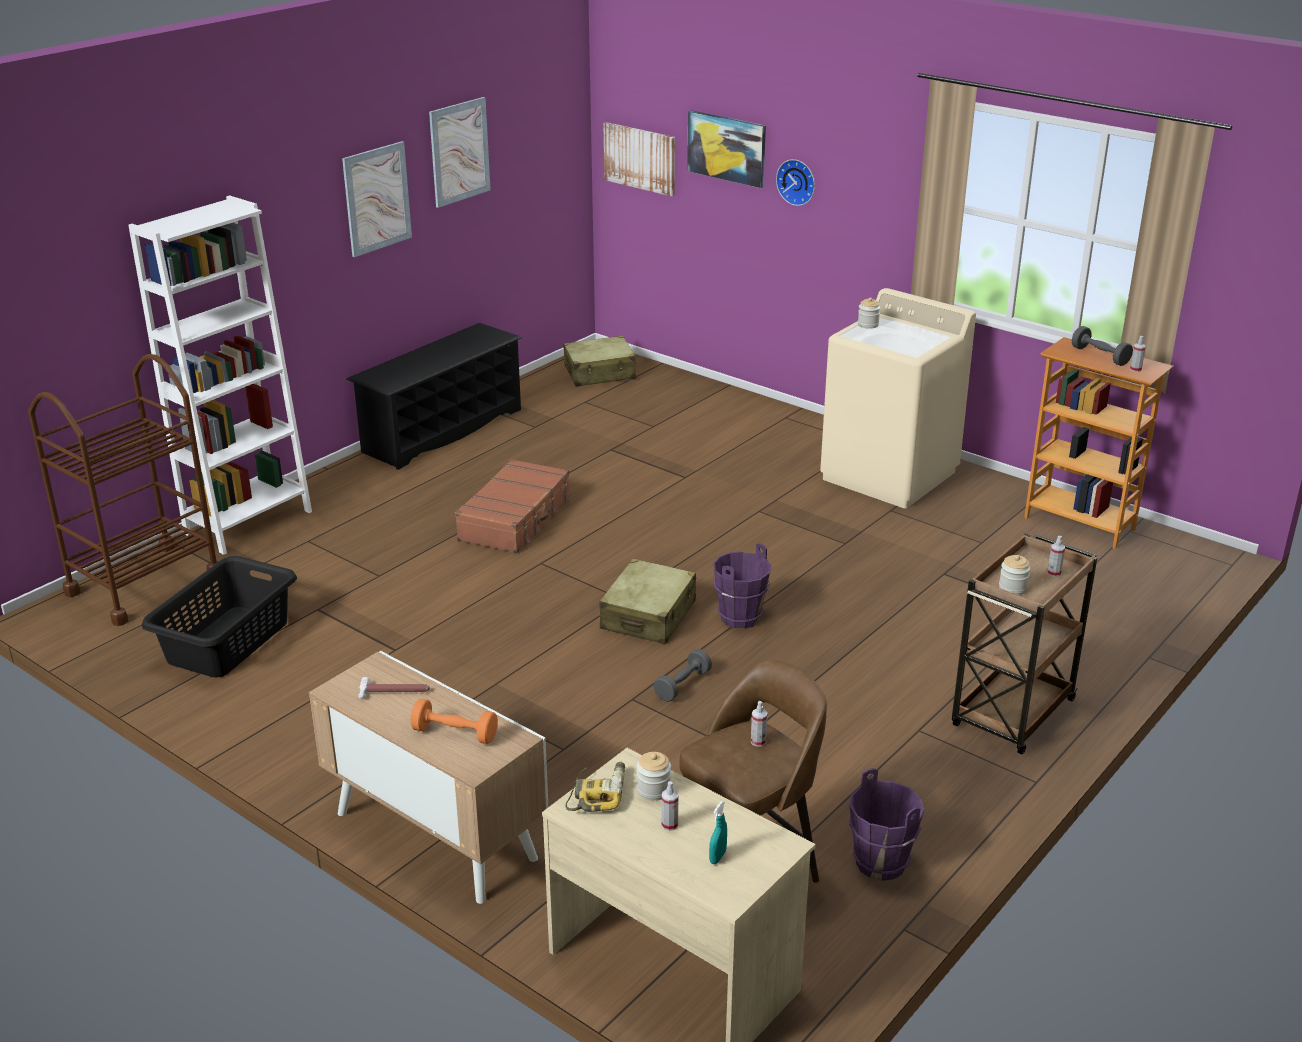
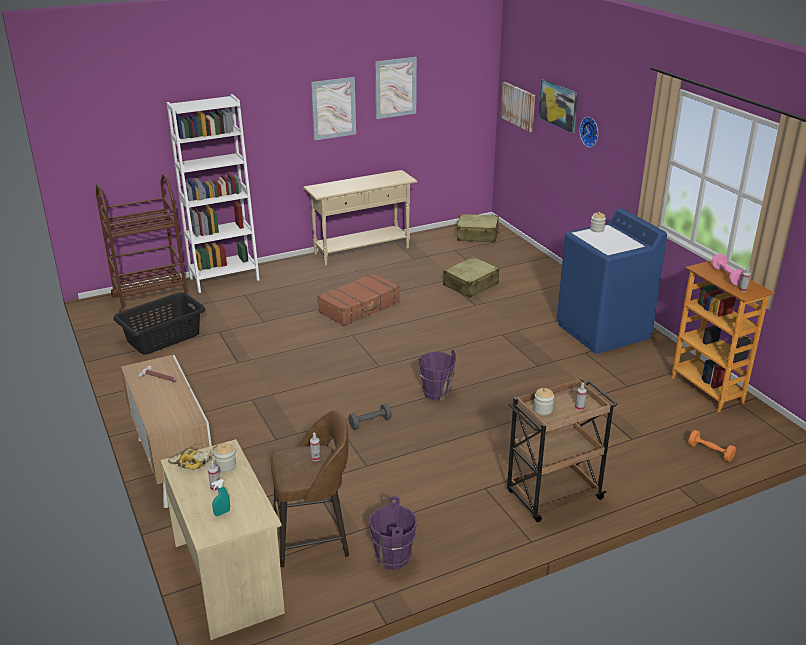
camera: 25 degrees right, 0 degrees up
black shoe rack [346,323,522,470] -> beige console table [303,170,418,265]
orange dumbbell [411,699,498,744] -> orange dumbbell moved to [688,430,736,462]
beige suitcase [599,558,696,644] -> beige suitcase moved to [443,257,499,298]
beige washing machine [820,288,976,508] -> blue washing machine [557,208,667,354]
grey dumbbell [1072,326,1133,366] -> pink dumbbell [711,254,744,286]

